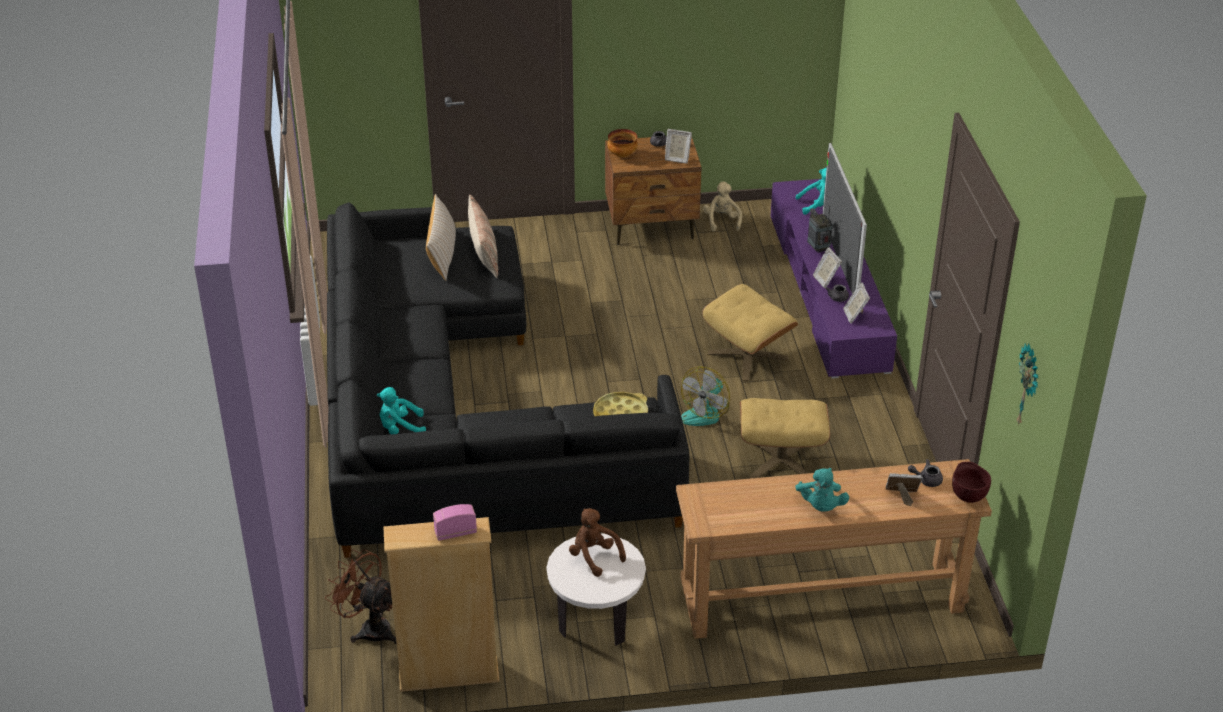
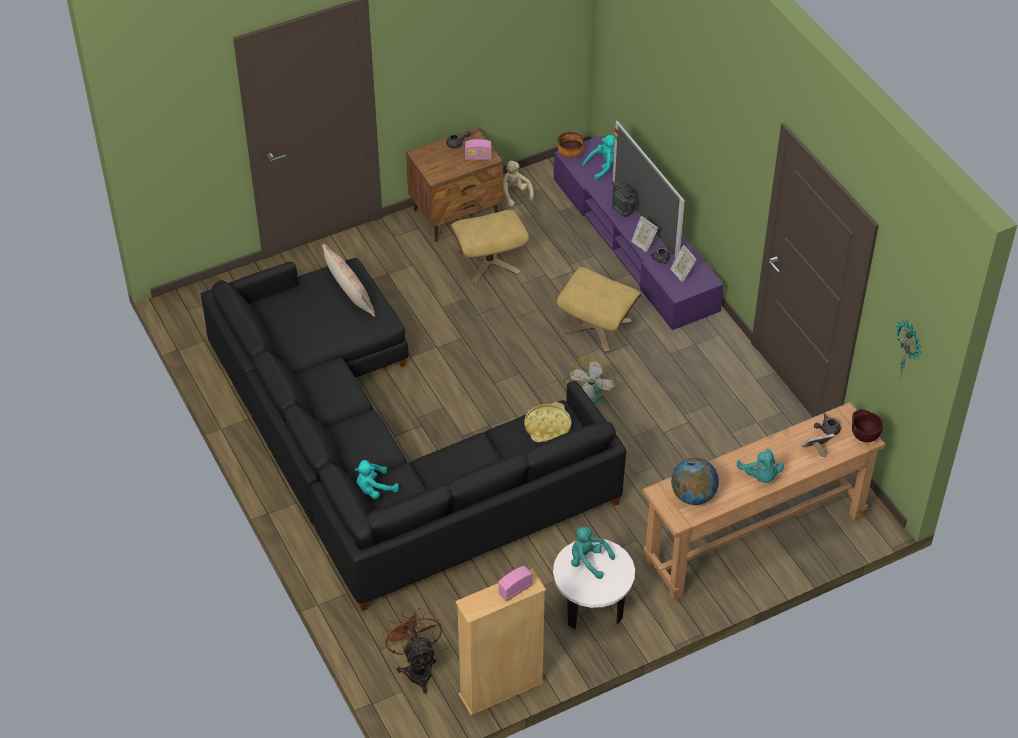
camera: 20 degrees left, 10 degrees up
brown fan [325,549,397,644] -> brown fan turned 60 degrees clockwise [383,608,442,694]
beige pillow [426,194,456,281] -> none
brown plush toy [569,508,626,577] -> turquoise plush toy [571,527,615,579]
bowl [608,129,638,157] -> bowl moved to [558,132,584,158]
picture frame [665,129,692,164] -> radio [465,139,492,160]
beige ottoman [740,398,830,479] -> beige ottoman moved to [450,210,529,284]
none -> globe [671,458,719,505]

